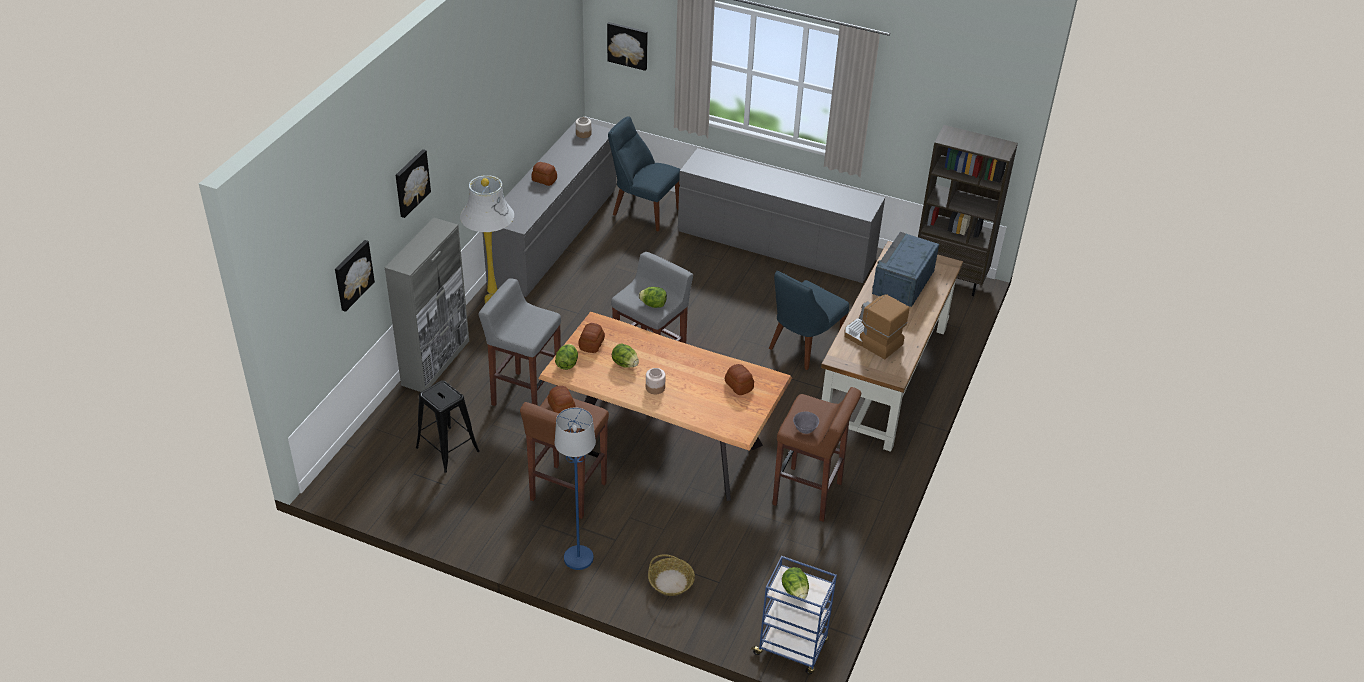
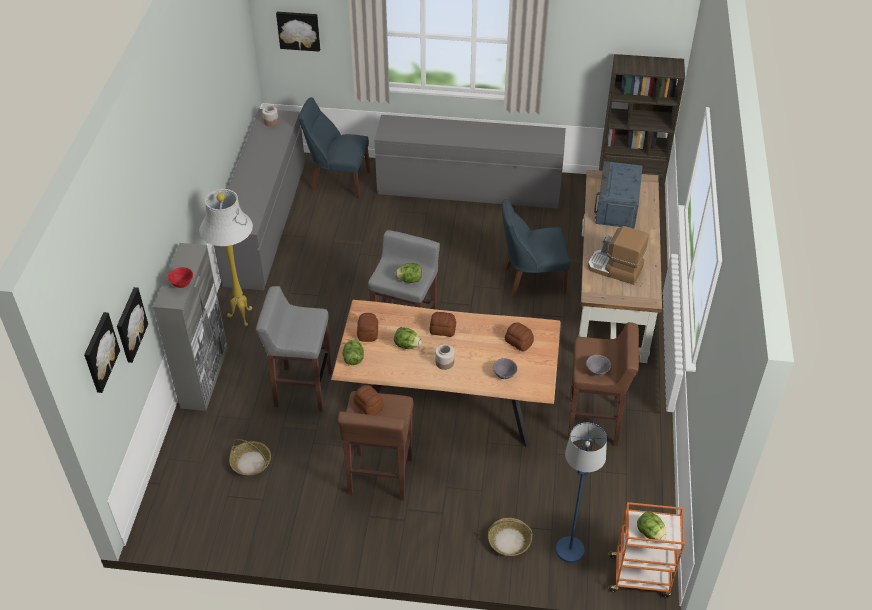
camera: 15 degrees left, 5 degrees up
picture [396,149,431,218] -> picture moved to [84,312,120,393]
black stool [416,380,480,473] -> basket [229,439,271,476]
bread [531,162,557,186] -> bread moved to [430,312,456,337]
blue floor lamp [555,408,596,570] -> blue floor lamp moved to [556,423,607,563]
blue cart [750,556,837,674] -> orange cart [607,502,685,598]
blue chair [769,271,849,370] -> blue chair turned 60 degrees clockwise [502,199,570,298]
none -> red bowl [168,267,193,288]
none -> grey bowl [493,358,518,379]

